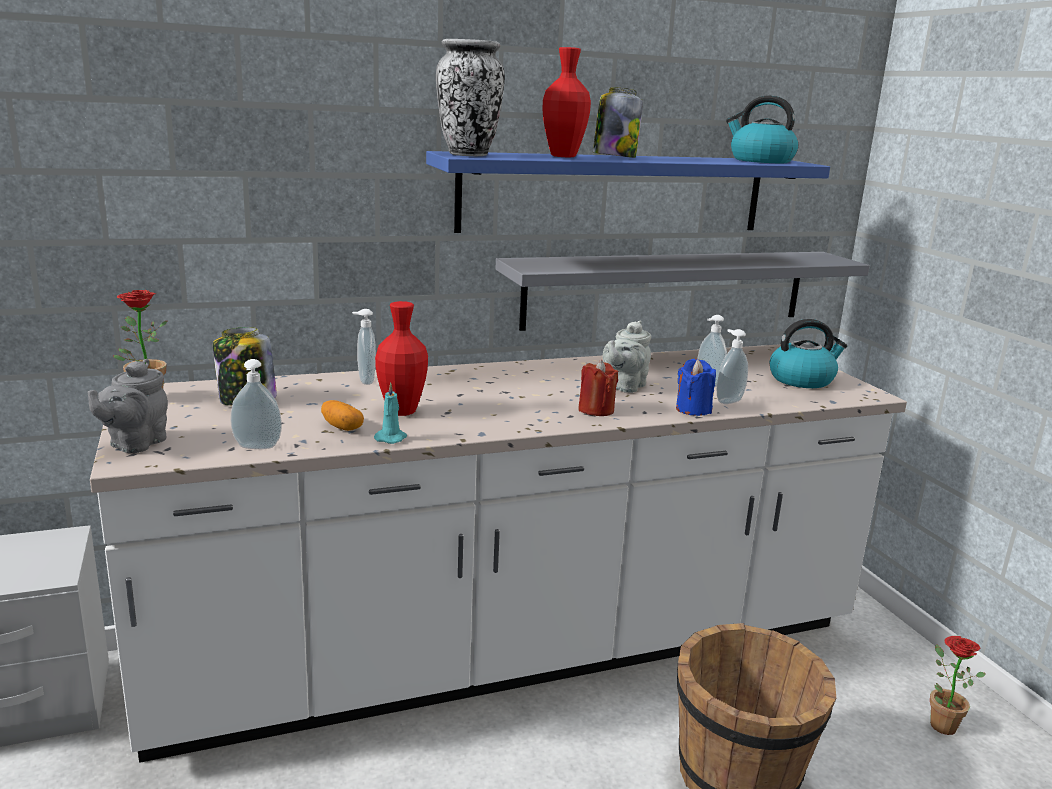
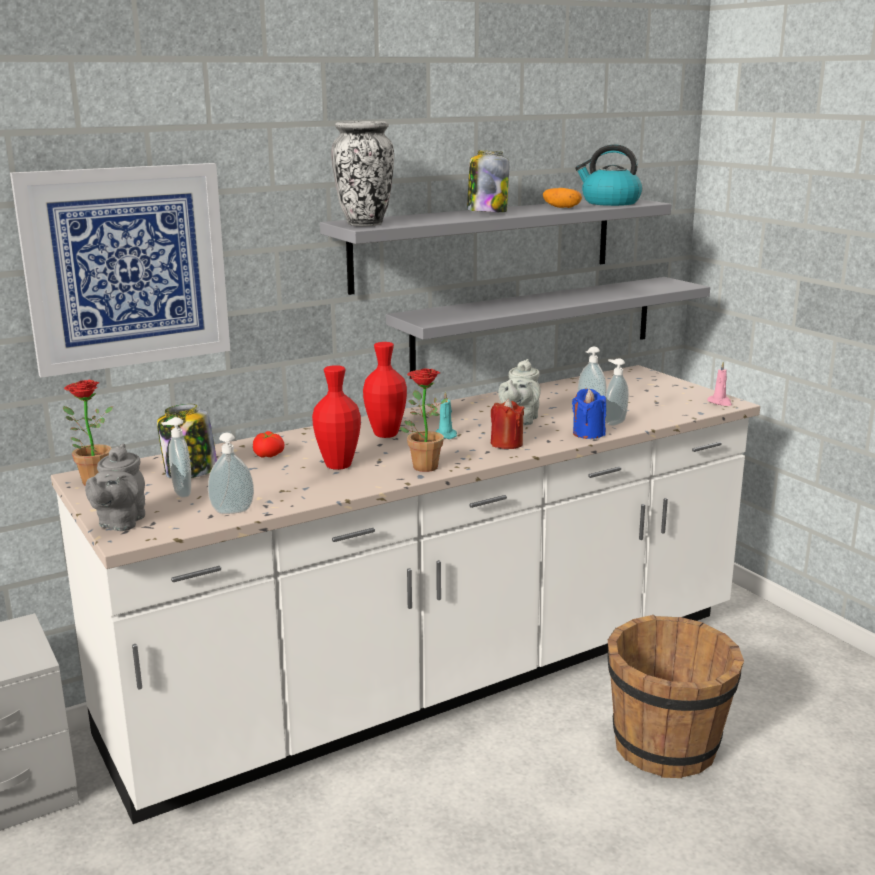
camera: 10 degrees left, 0 degrees up
potato [321,400,364,431] -> potato moved to [543,188,582,208]
soap dispenser [352,309,376,385] -> soap dispenser moved to [161,417,191,498]
turquoise candle [374,383,407,444] -> turquoise candle moved to [436,391,457,439]
blue shelf [426,151,830,233] -> grey shelf [320,199,671,295]
red vase [542,47,591,157] -> red vase moved to [363,342,407,438]
kettle [770,319,847,388] -> none
potted plant [930,636,986,735] -> potted plant moved to [400,369,448,472]
none -> picture [10,163,230,378]
none -> tomato [253,431,285,458]
none -> pink candle [707,362,732,406]

